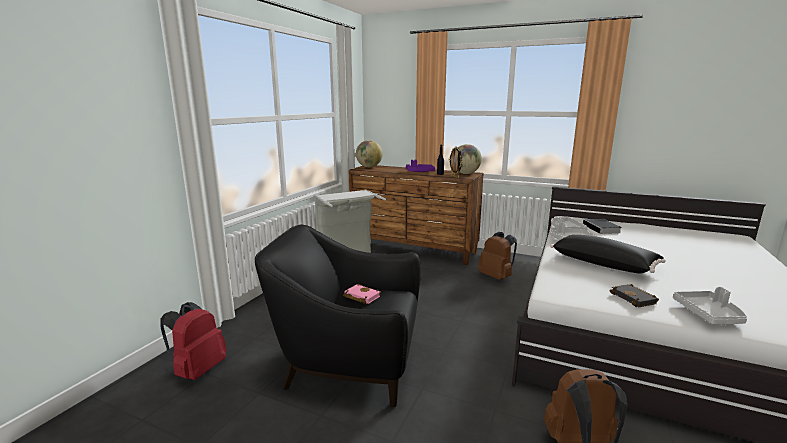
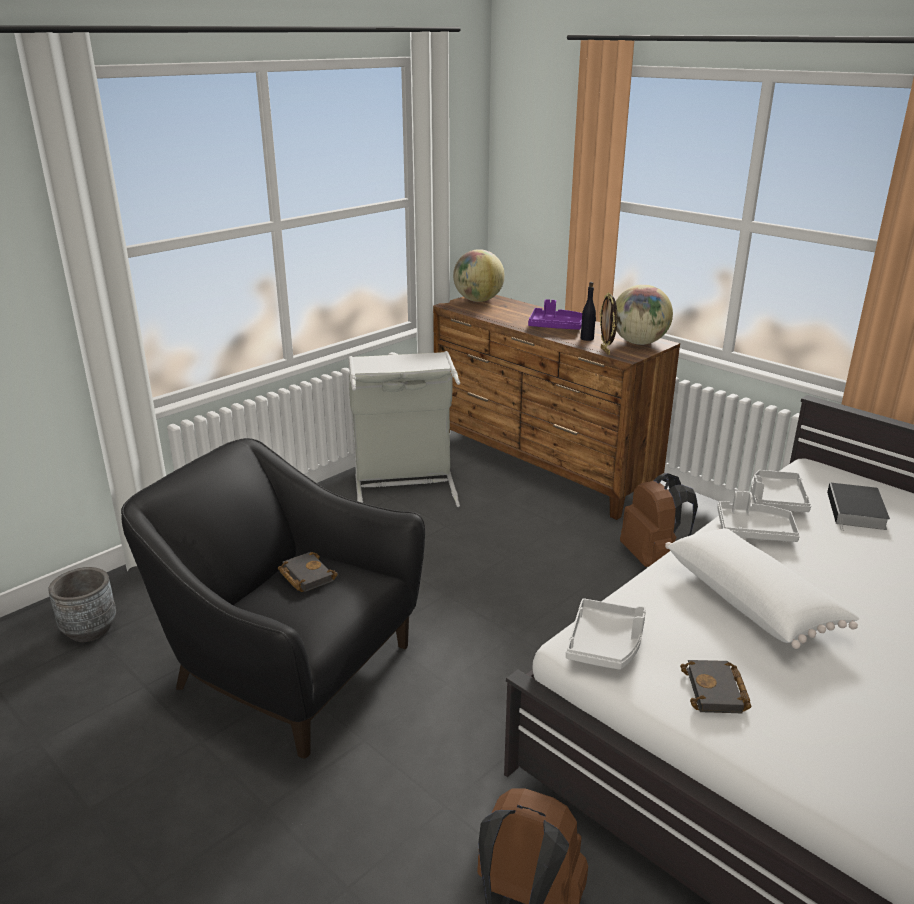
camera: 20 degrees right, 10 degrees up
red backpack [160,302,227,380] -> grey planter [48,567,116,642]
pink book [343,284,381,304] -> black book [278,552,338,592]
black pillow [550,235,666,273] -> white pillow [665,528,859,649]
grey tray [673,287,747,324] -> grey tray moved to [566,598,646,670]

